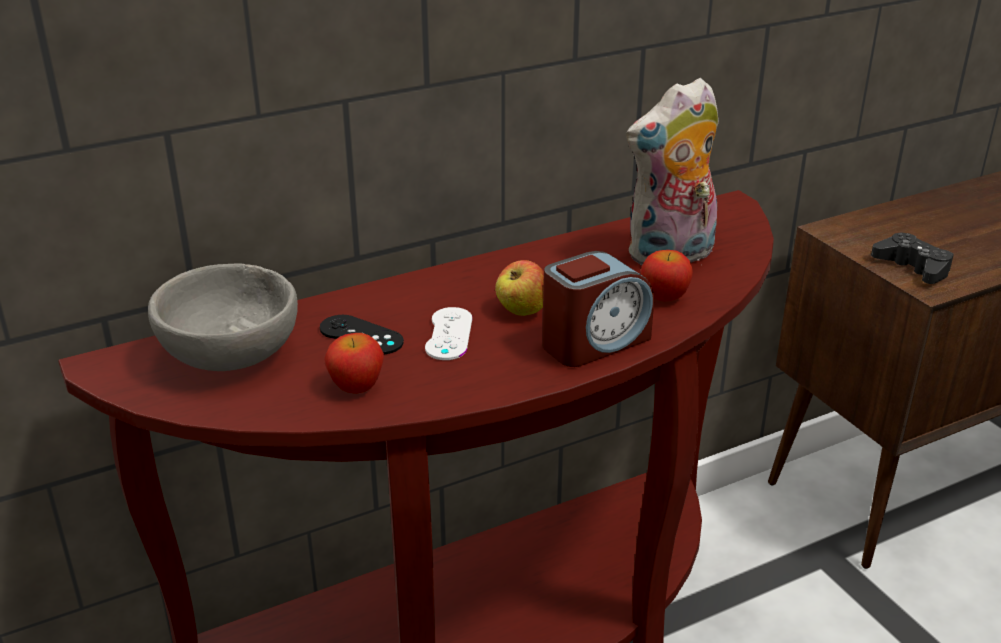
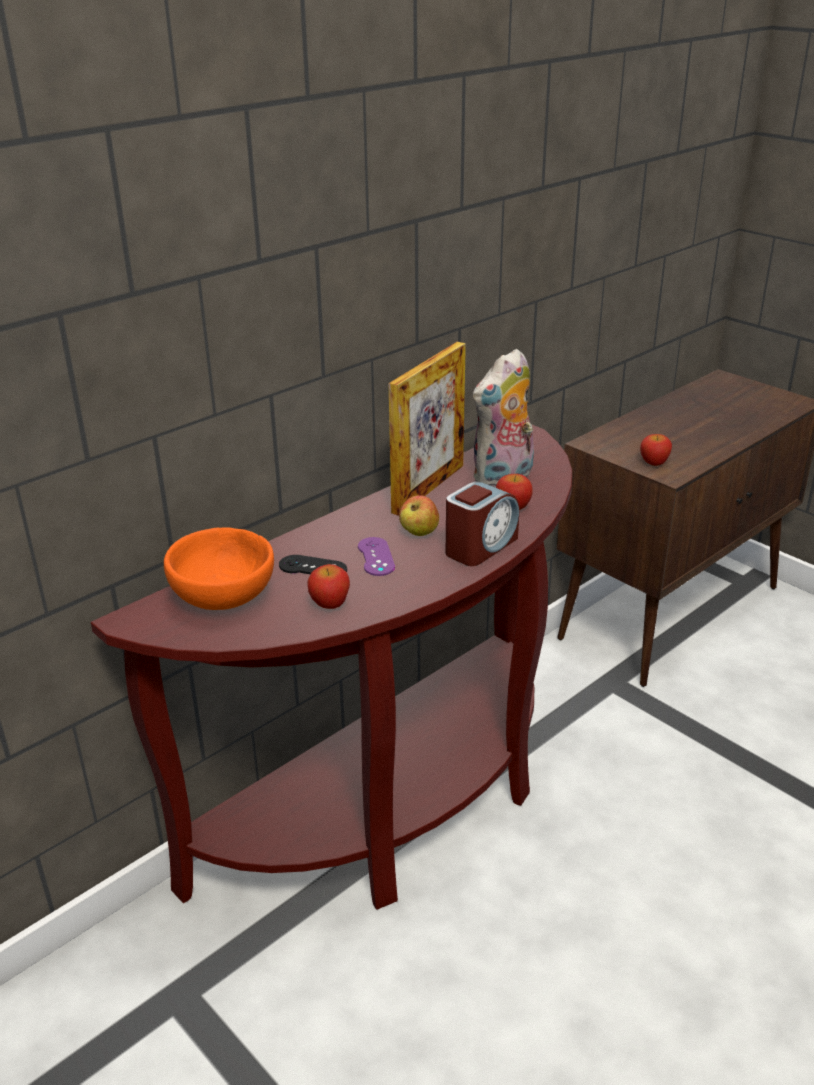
camera: 15 degrees left, 0 degrees up
grey bowl [148,264,298,371] -> orange bowl [164,528,274,610]
white game controller [425,307,472,360] -> purple game controller [358,537,395,576]
black game controller [871,233,954,284] -> apple [640,434,672,466]
none -> picture frame [389,342,466,516]

